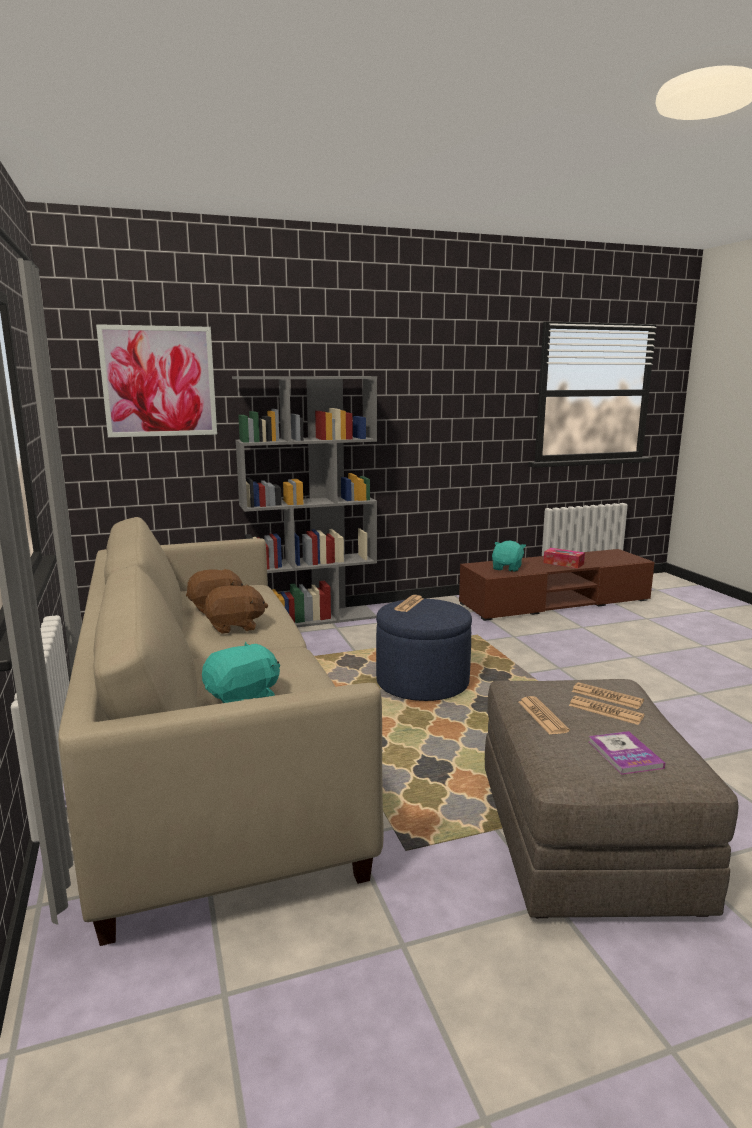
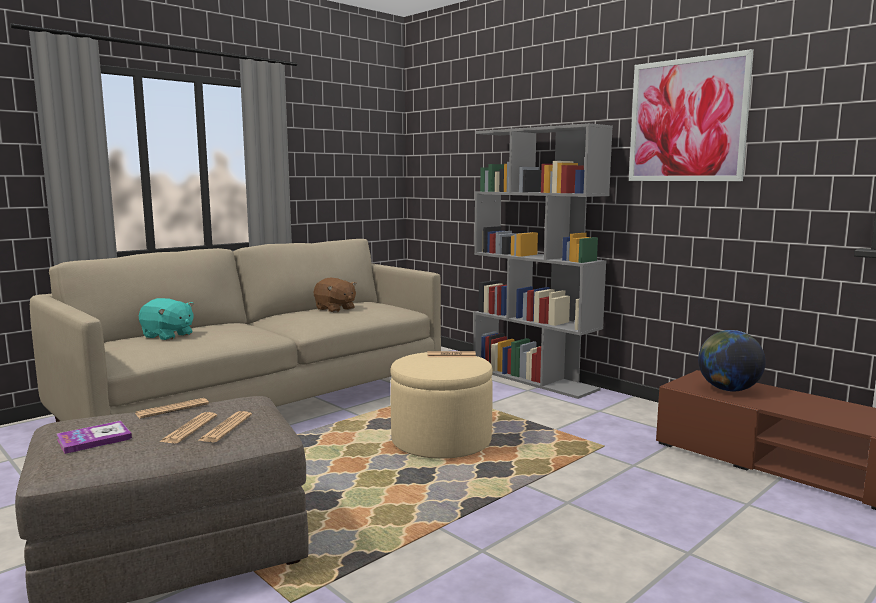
camera: 65 degrees right, 5 degrees down
picture [96,324,217,437] -> picture moved to [629,49,754,181]
brown plush toy [203,584,268,634] -> none
blue ottoman [376,599,472,701] -> beige ottoman [390,352,493,459]
turquoise plush toy [492,541,526,572] -> globe [698,330,766,392]
tissue box [543,548,585,568] -> none

